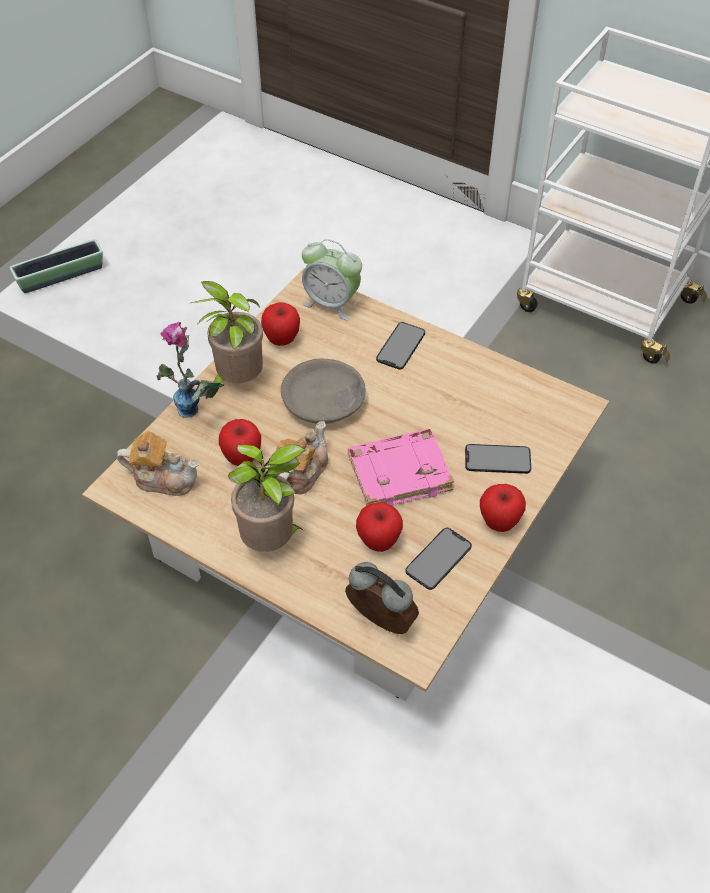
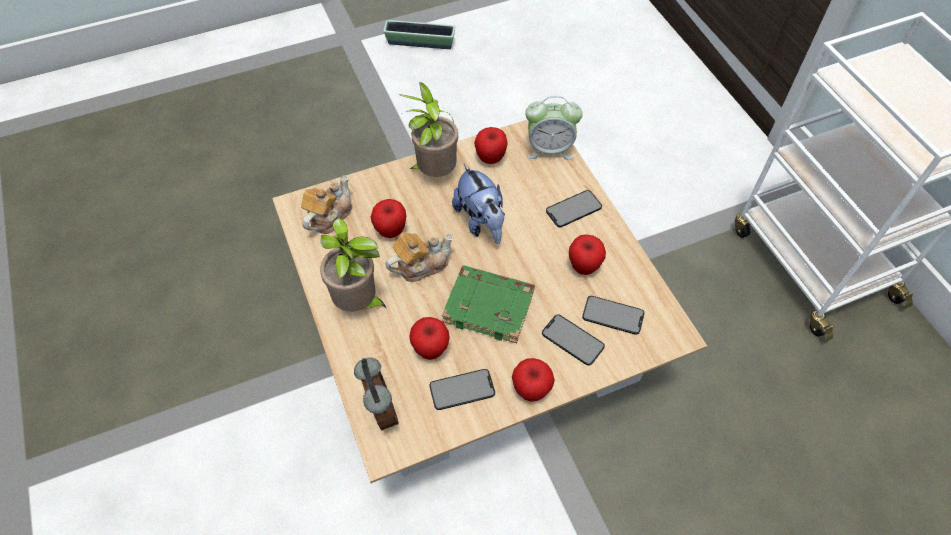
camera: 35 degrees right, 5 degrees up
teapot [117,431,199,496] -> teapot turned 105 degrees counterclockwise [301,175,352,234]
vase [157,322,224,418] -> none
grey bowl [281,358,366,424] -> plush toy [452,164,505,244]
alarm clock [302,239,362,321] -> alarm clock turned 60 degrees counterclockwise [525,96,583,160]
pink book [348,429,454,507] -> green book [442,265,535,343]
none -> apple [569,234,606,275]
none -> phone [582,296,644,335]

